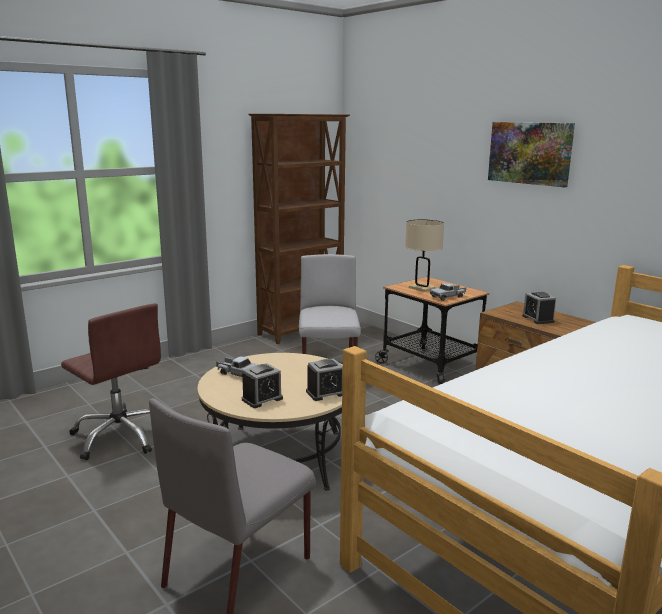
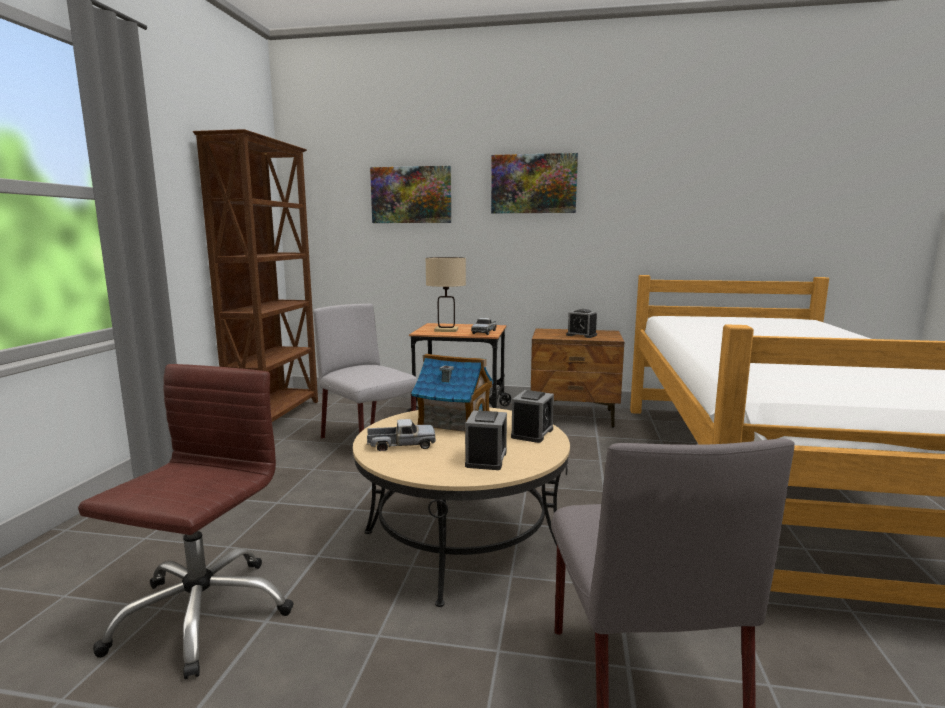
camera: 40 degrees left, 5 degrees down
brown office chair [61,303,161,460] -> brown office chair turned 75 degrees counterclockwise [78,364,294,680]
none -> picture [370,166,451,223]
none -> toy house [411,354,494,432]

